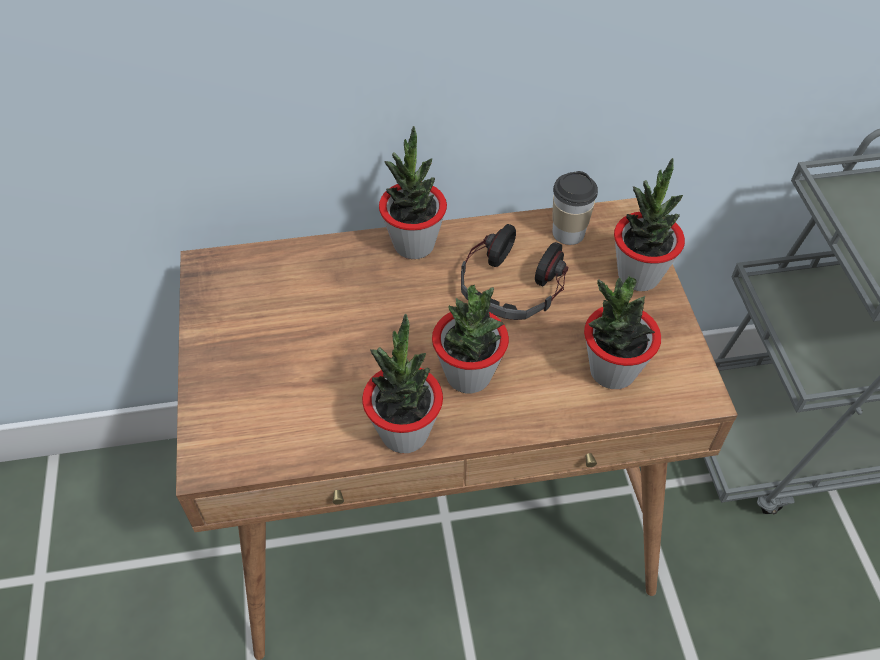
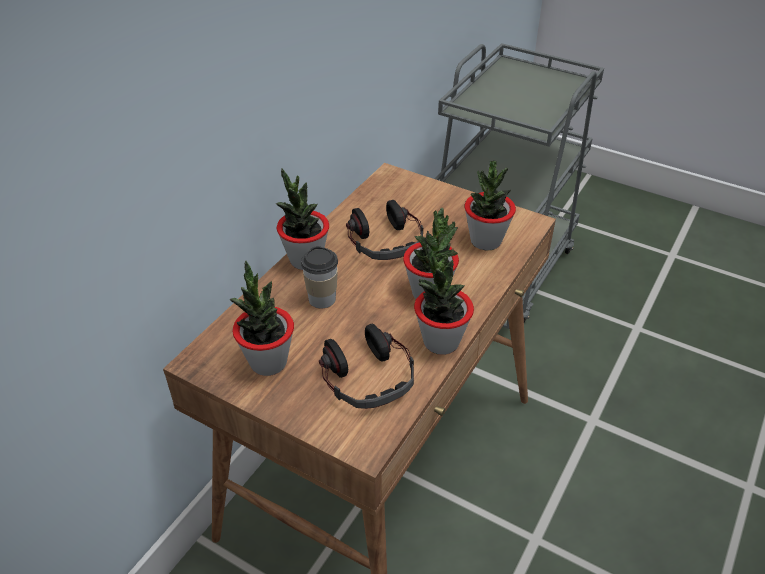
camera: 50 degrees left, 10 degrees down
cup [552,171,598,245] -> cup moved to [301,246,338,308]
potted plant [614,158,685,291] -> potted plant moved to [230,260,294,376]
none -> headphones [319,324,414,409]

